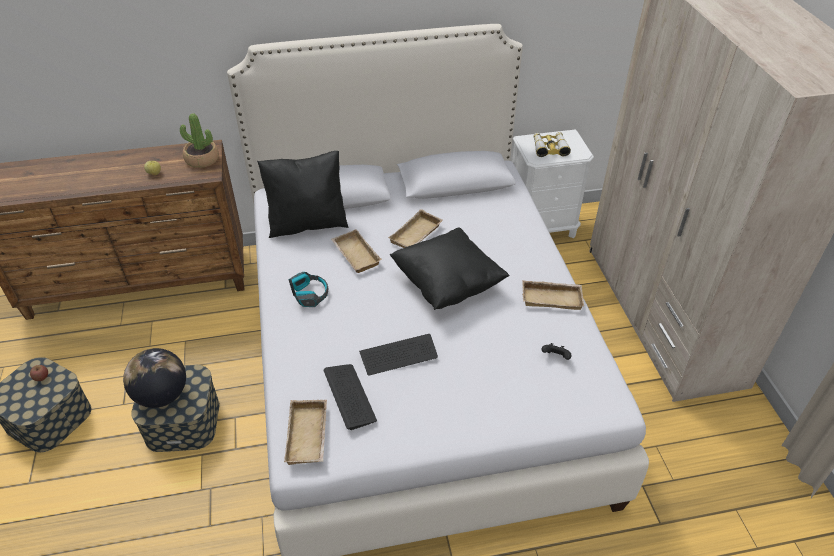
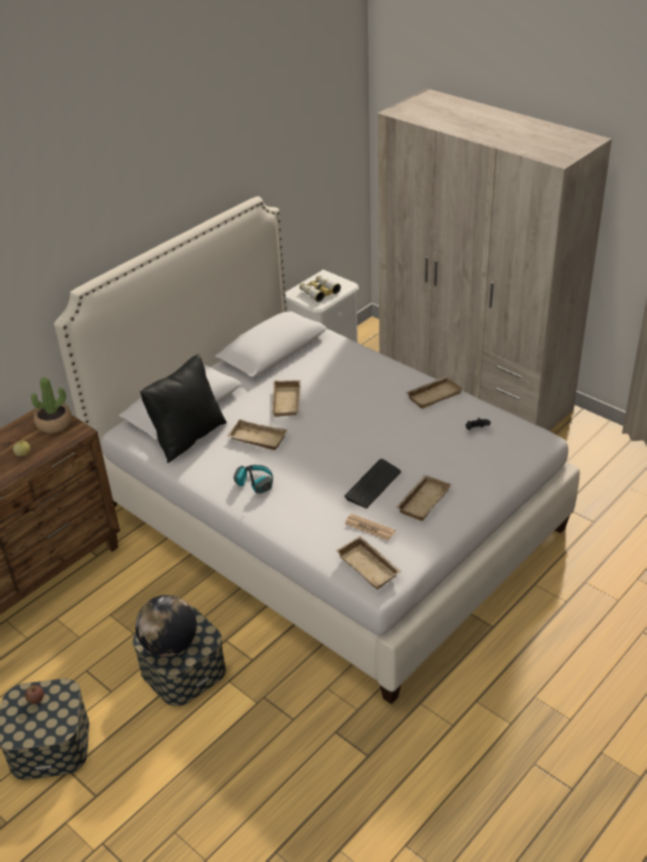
camera: 35 degrees left, 5 degrees down
keyboard [324,364,377,430] -> newspaper [345,514,395,541]
black pillow [390,227,510,310] -> none
none -> beige tray [396,475,451,521]

